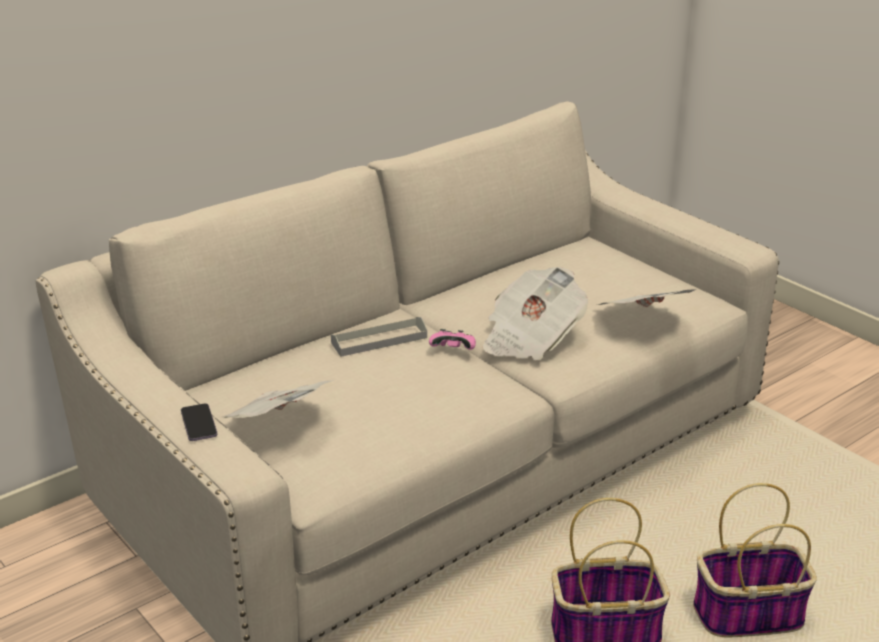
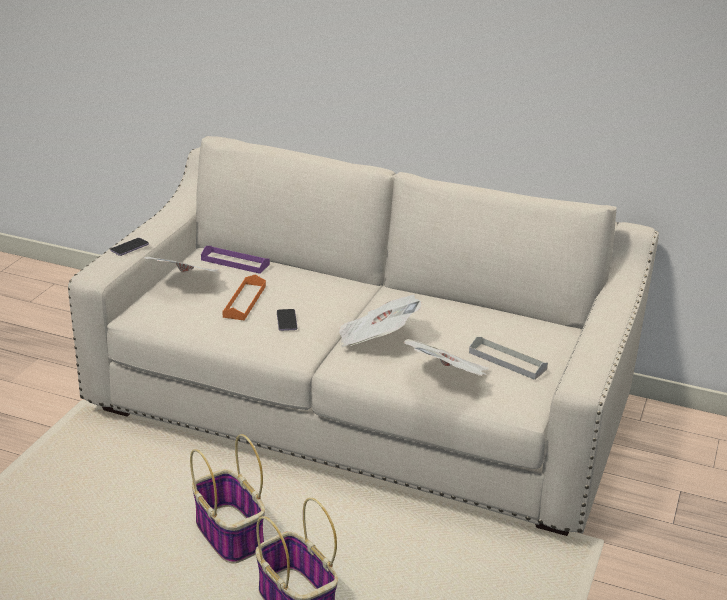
camera: 60 degrees right, 0 degrees up
grey tray [331,317,427,357] -> grey tray moved to [469,337,548,380]
pink game controller [429,329,476,350] -> none
none -> purple tray [201,246,270,274]
none -> orange tray [222,275,266,320]
none -> phone [277,309,297,331]

